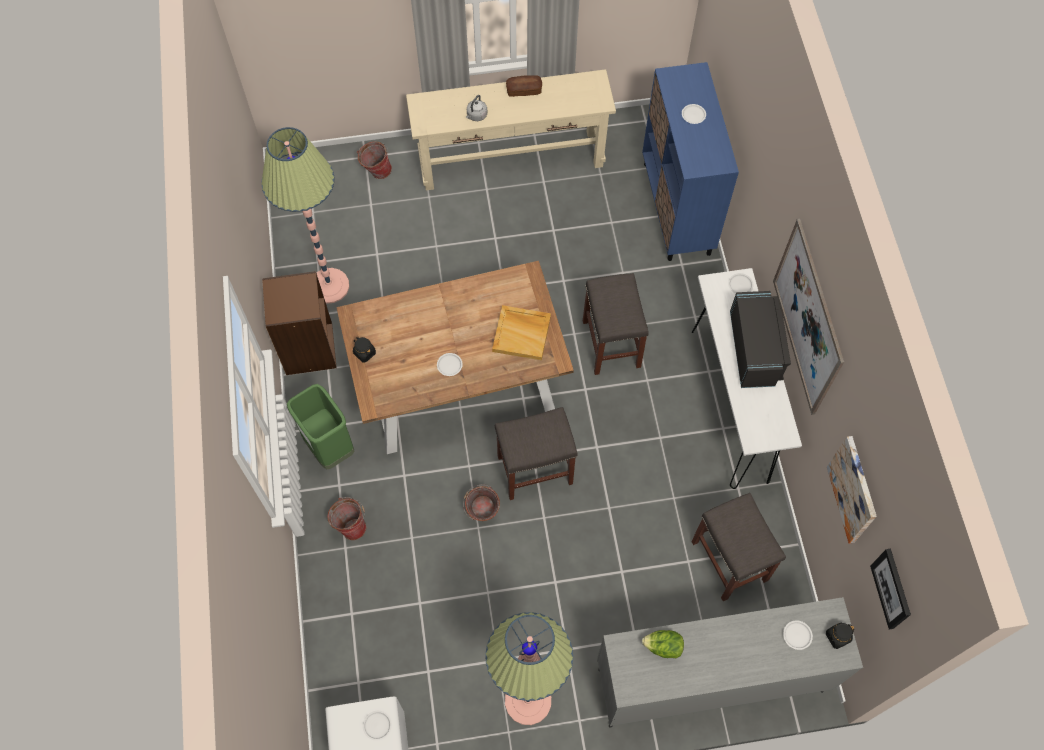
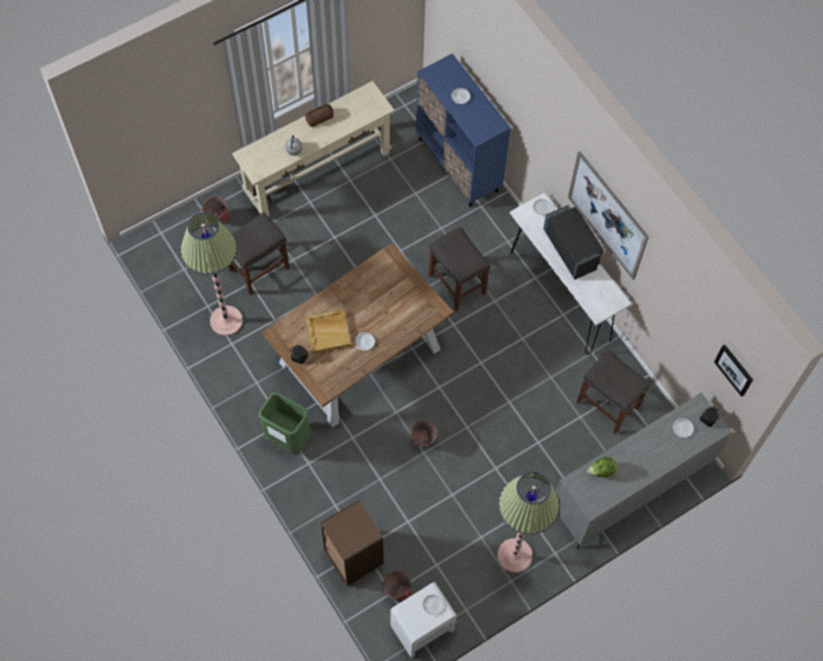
camera: 25 degrees left, 0 degrees up
brown bookcase [262,271,337,375] -> brown bookcase moved to [320,500,384,586]
bucket [327,497,367,540] -> bucket moved to [383,570,412,603]
beige tray [492,305,551,360] -> beige tray moved to [305,310,351,354]
grey stool [495,407,578,500] -> grey stool moved to [228,212,290,295]
picture [827,436,877,544] -> none

